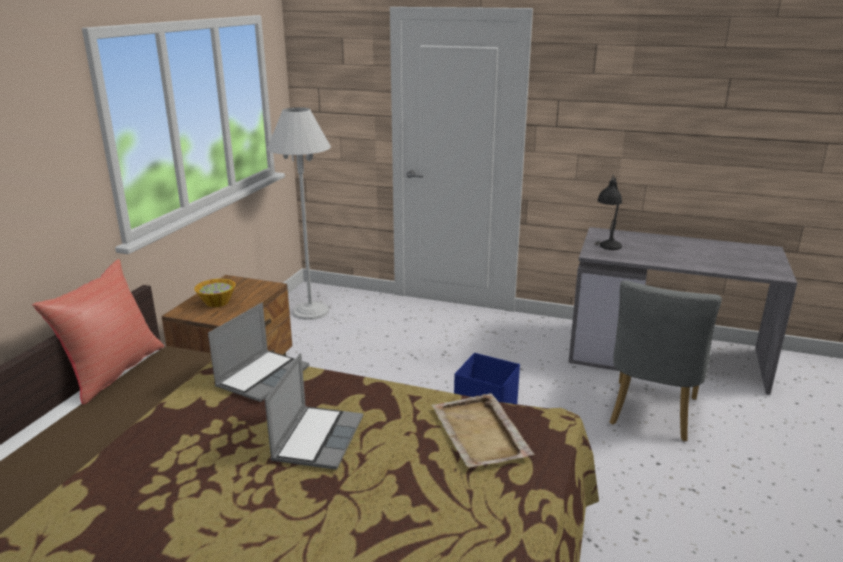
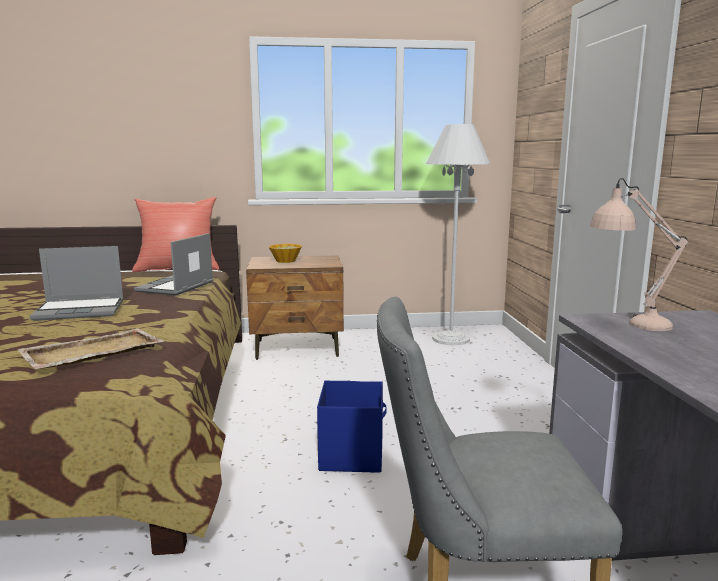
camera: 65 degrees right, 10 degrees down
laptop [208,303,309,402] -> laptop turned 105 degrees clockwise [134,233,213,295]
black table lamp [595,174,622,250] -> beige table lamp [590,178,688,331]

